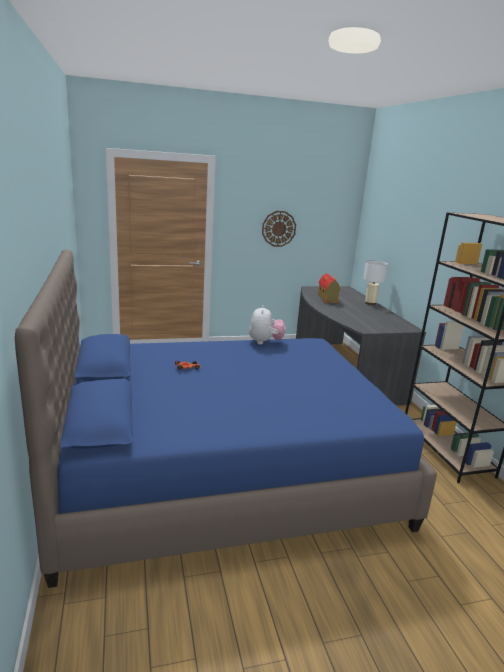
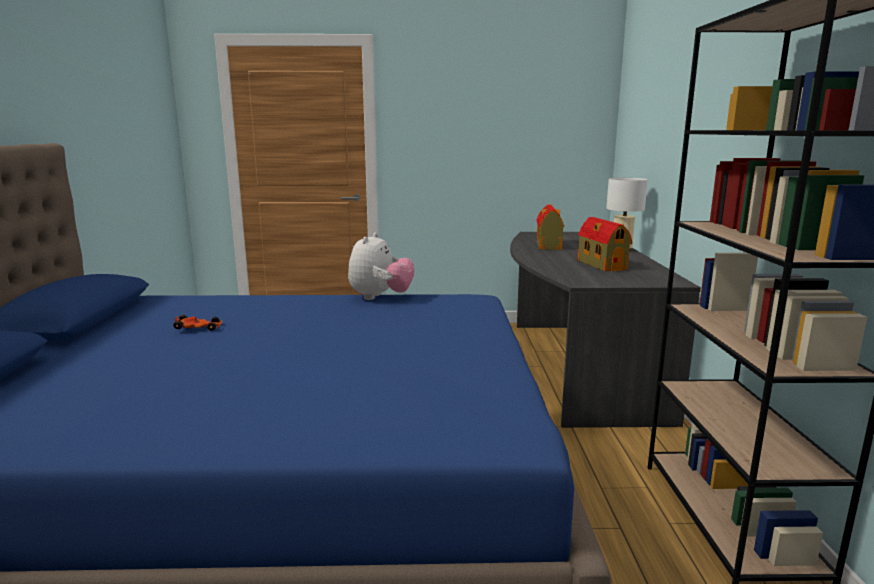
camera: 15 degrees right, 5 degrees down
wall clock [262,211,296,247] -> none
none -> toy house [578,217,632,271]

